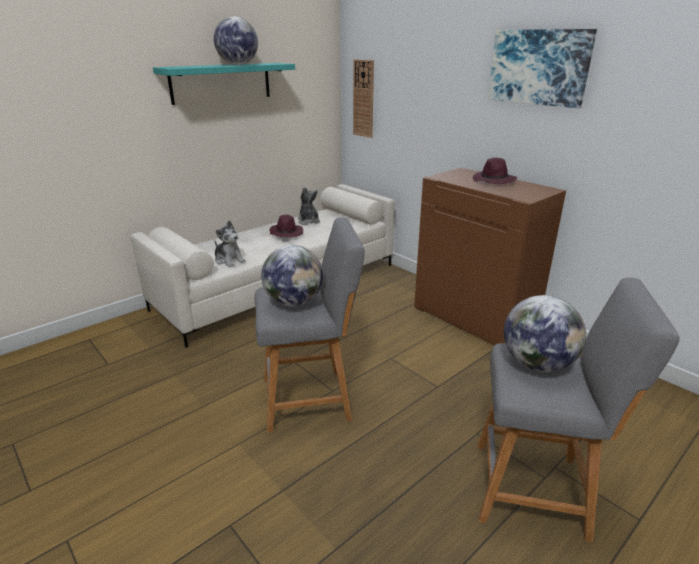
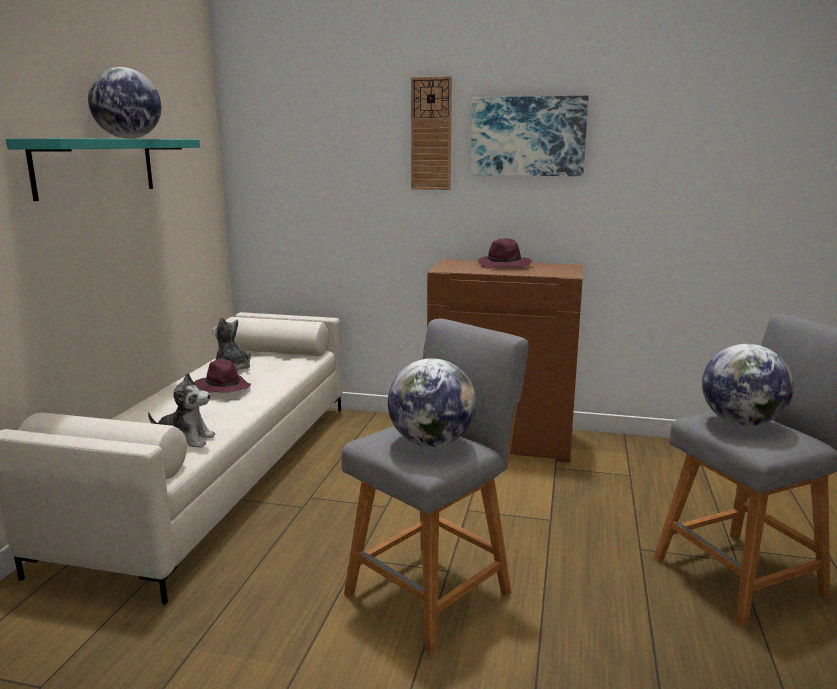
camera: 35 degrees left, 10 degrees down
wall clock [353,60,374,138] -> wall clock moved to [411,76,452,190]

